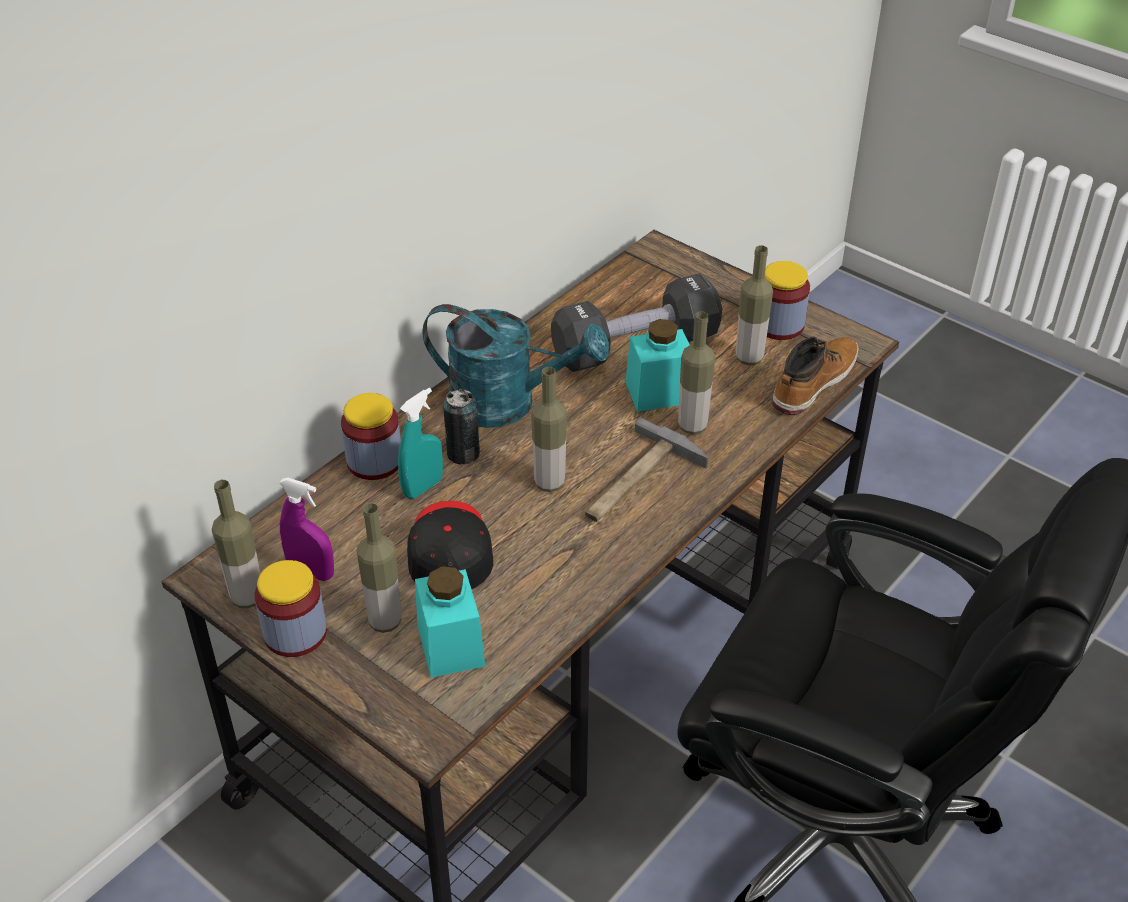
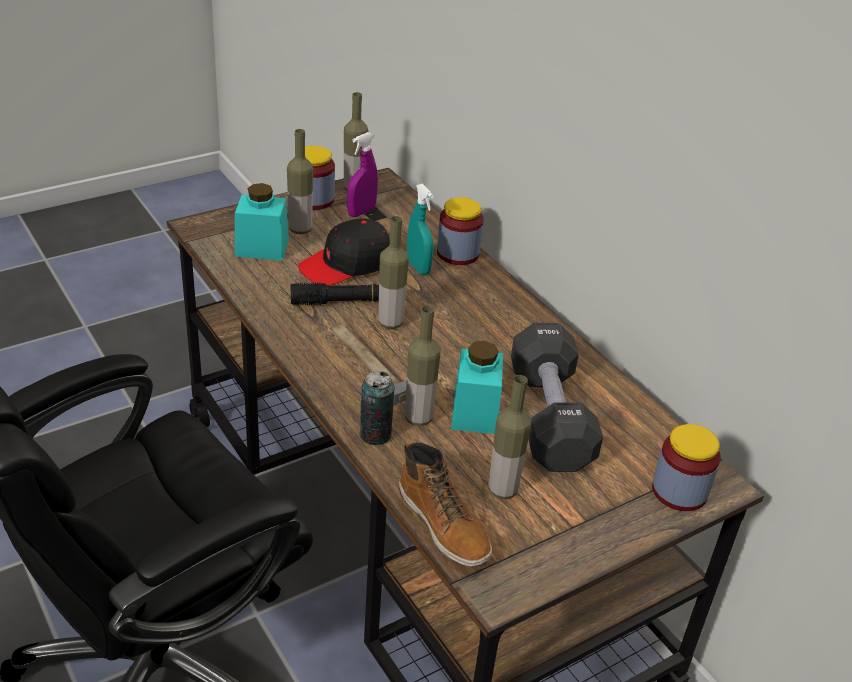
camera: 105 degrees right, 5 degrees down
black cap [407,501,493,589] -> black cap turned 135 degrees clockwise [298,218,390,286]
turquoise watering can [423,304,609,428] -> none
can [443,389,480,465] -> can moved to [359,371,395,445]
jar [765,261,810,340] -> jar moved to [652,424,721,511]
none -> black flashlight [291,282,379,305]

